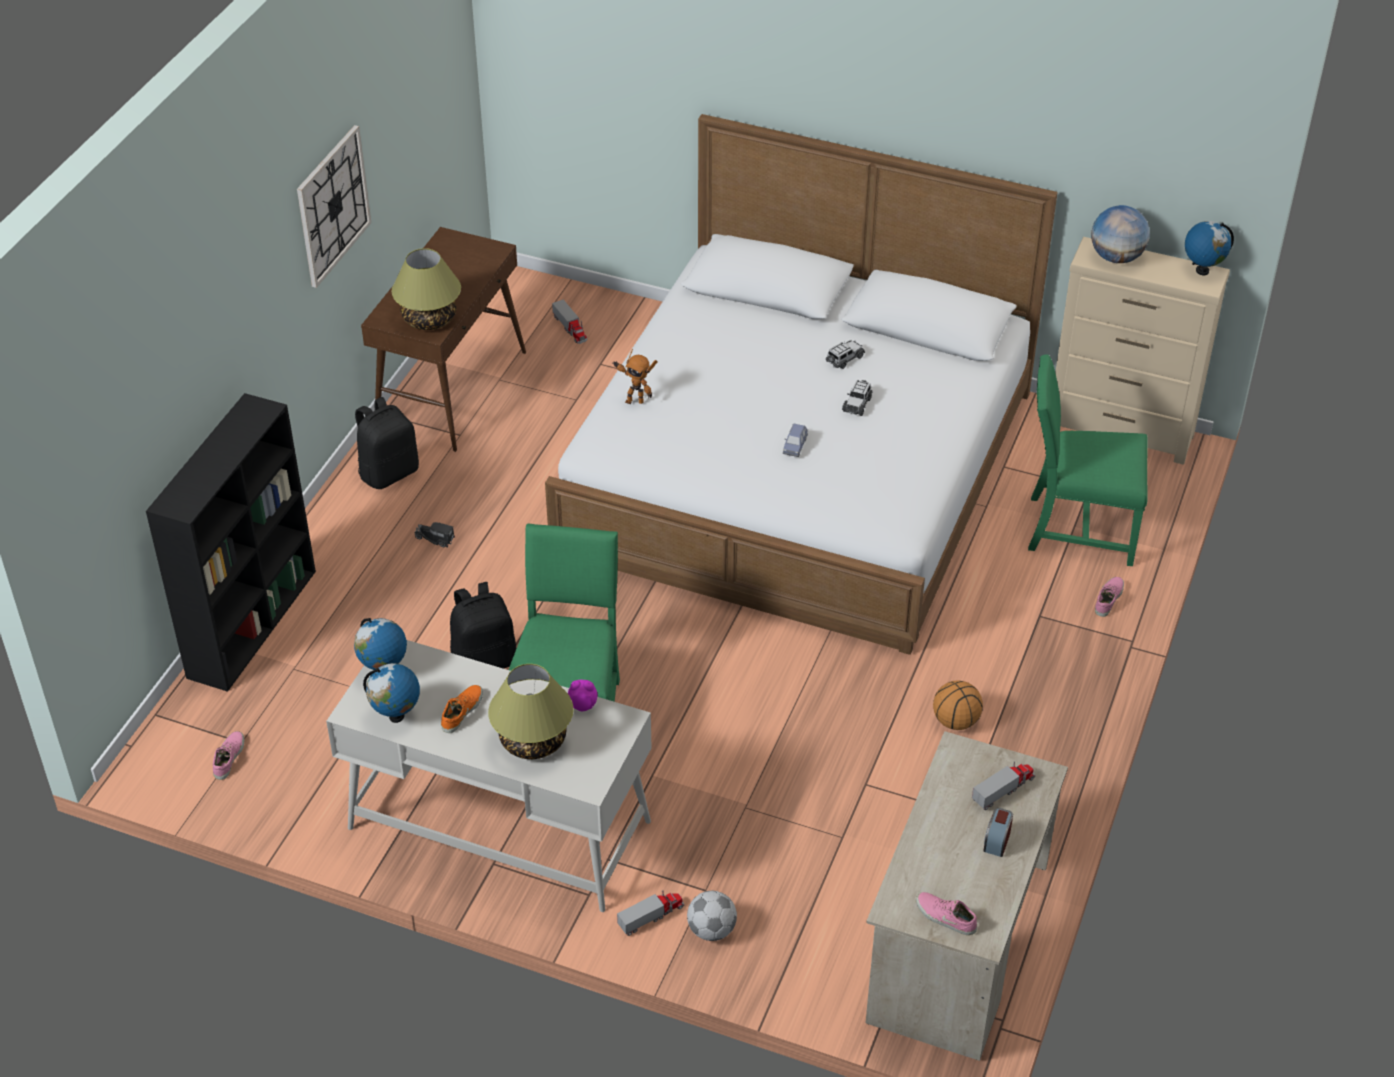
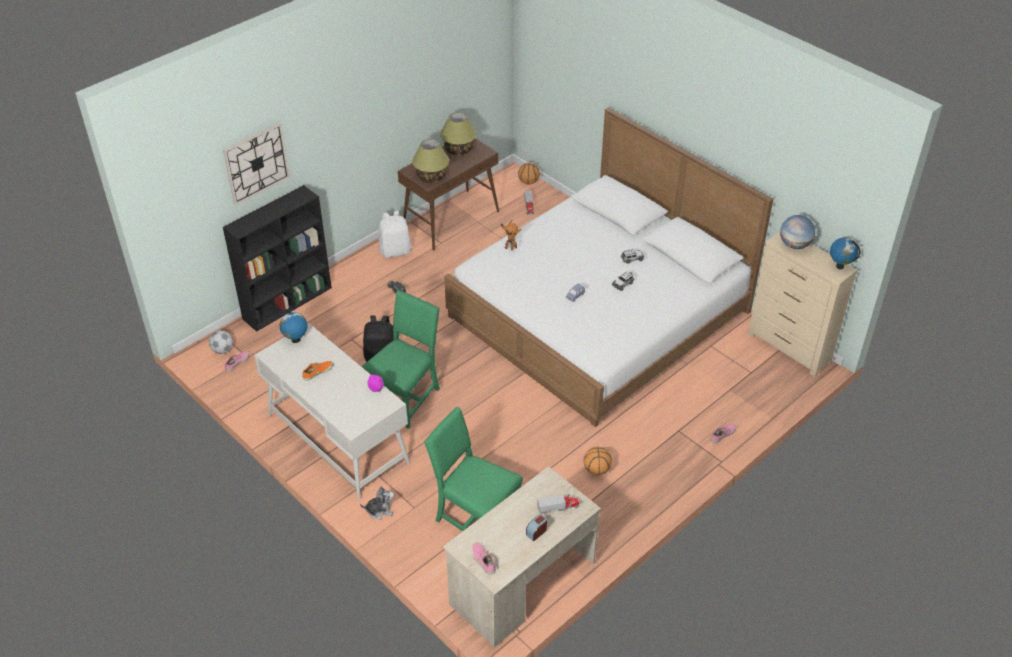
camera: 25 degrees right, 0 degrees up
wall clock [297,125,371,288] -> wall clock moved to [223,122,290,206]
black backpack [355,397,419,489] -> white backpack [379,211,411,258]
globe [363,663,420,723] -> none
table lamp [488,664,574,759] -> table lamp moved to [440,112,476,155]
toy truck [617,890,684,936] -> plush toy [360,486,394,520]
football [687,891,737,941] -> football moved to [209,330,233,354]
green chair [1028,354,1148,566] -> green chair moved to [424,407,523,531]
none -> basketball [518,162,540,185]

